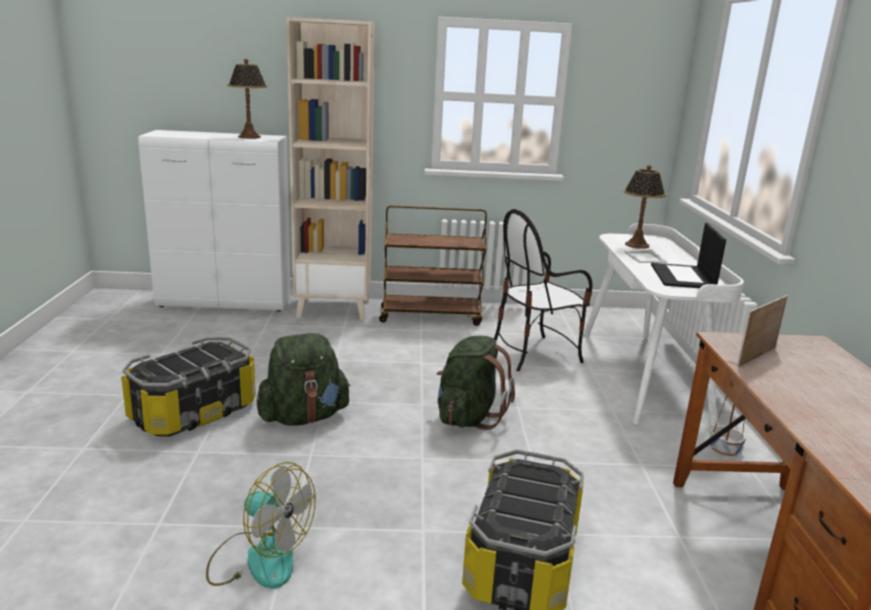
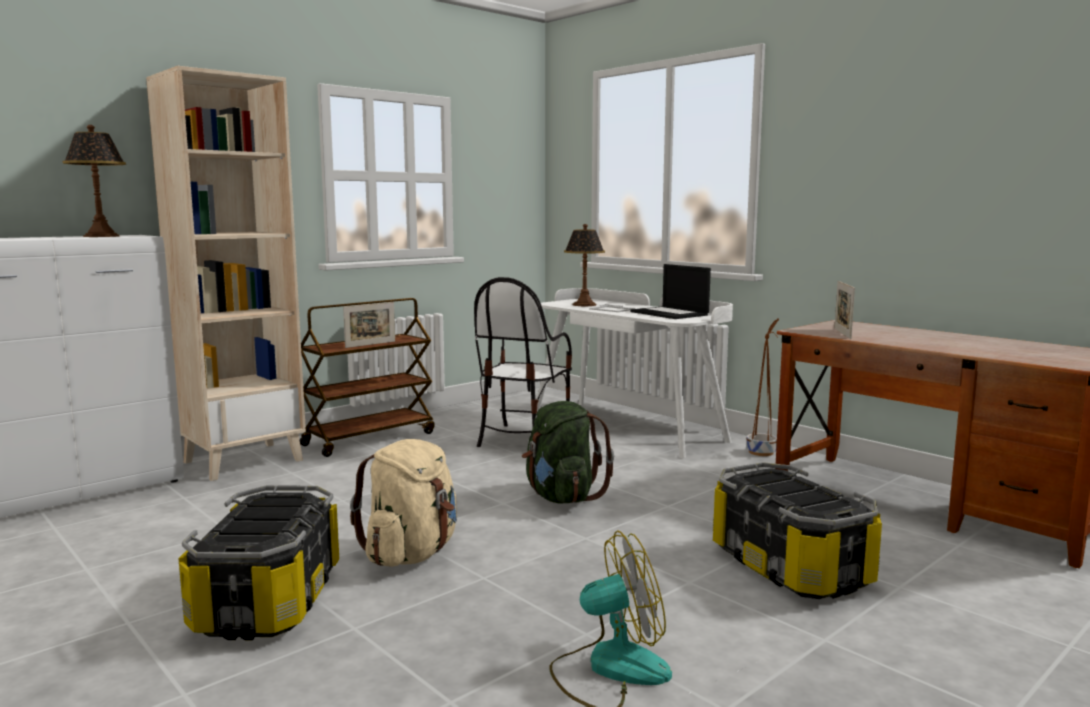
camera: 40 degrees left, 10 degrees down
green backpack [257,333,350,426] -> beige backpack [350,439,457,567]
none -> picture frame [343,302,395,348]

